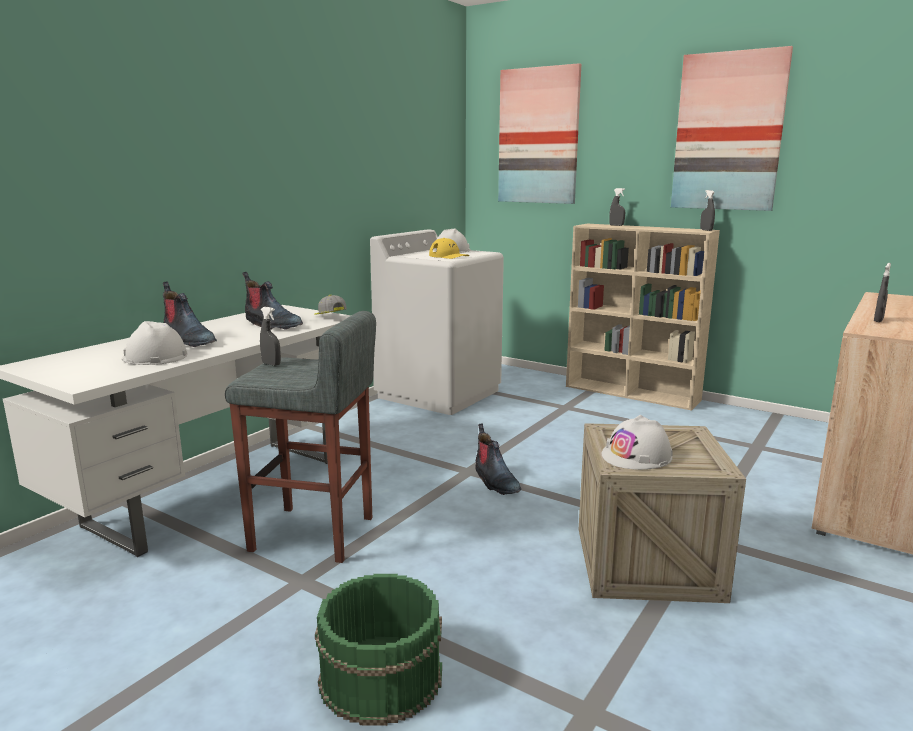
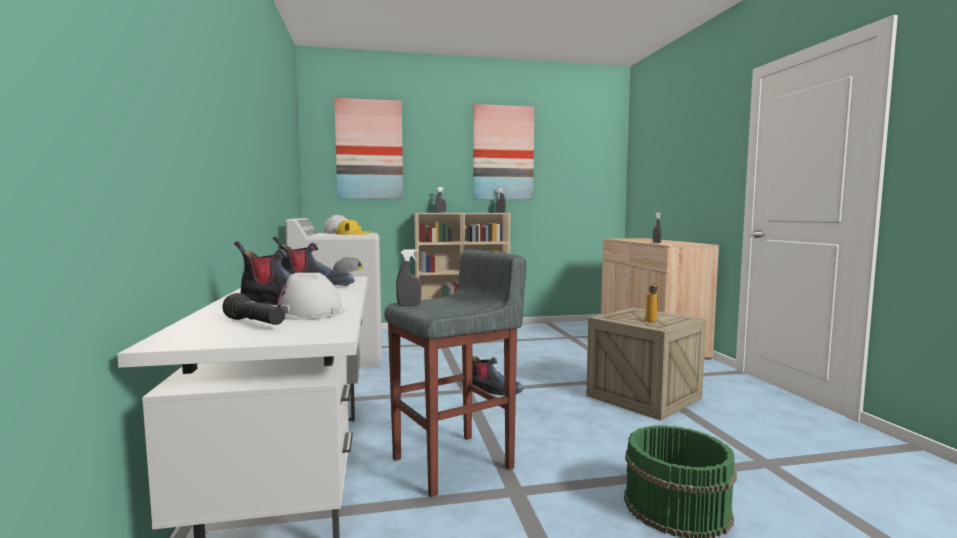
camera: 45 degrees left, 10 degrees down
white hard hat [601,415,673,470] -> bottle [645,281,658,322]
none -> black flashlight [222,293,285,325]

